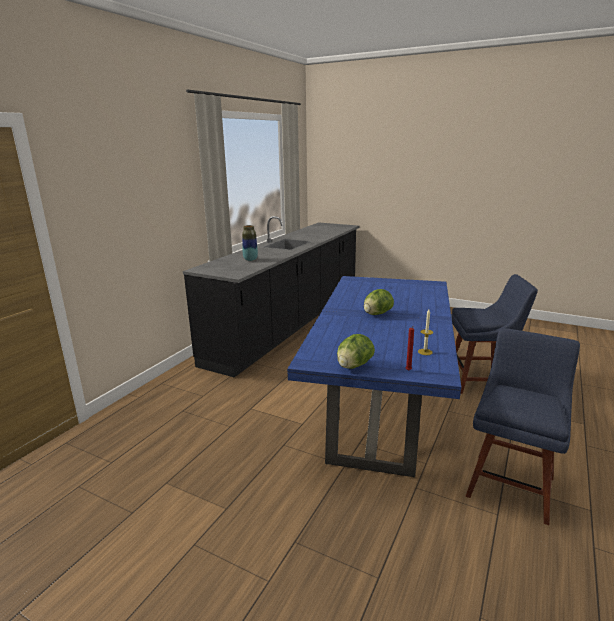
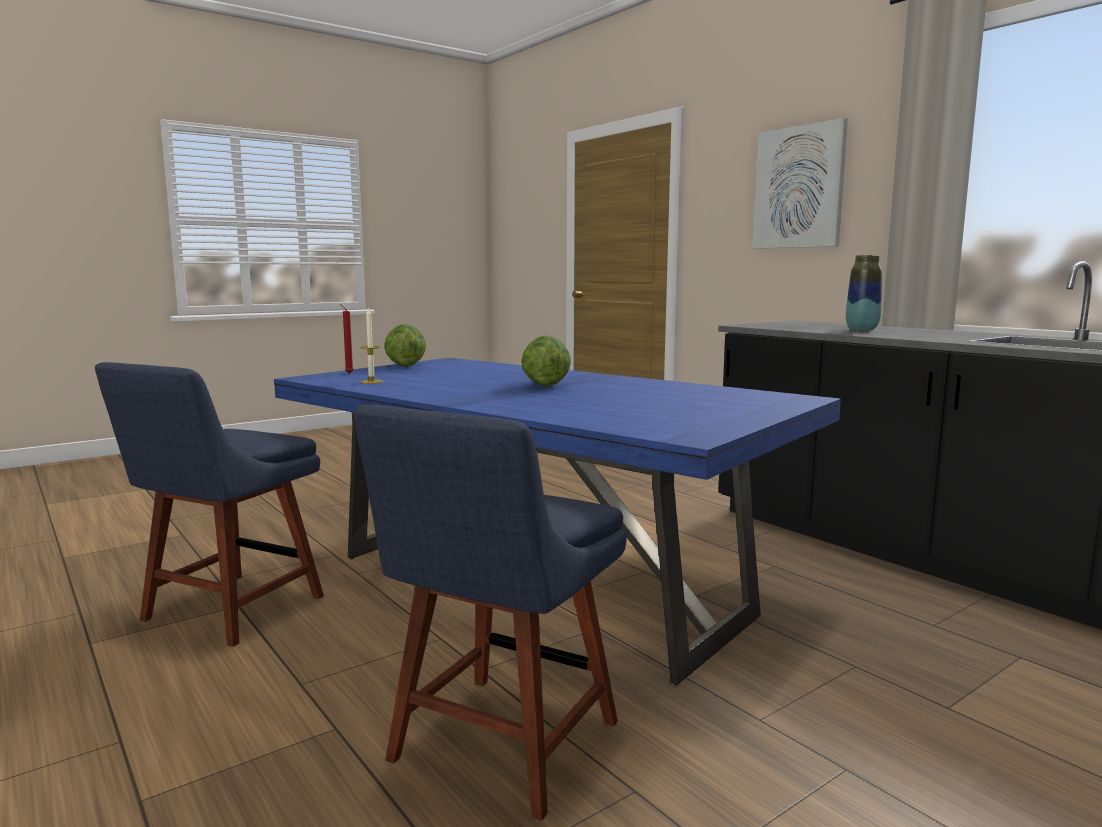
camera: 115 degrees right, 10 degrees down
blue chair [465,328,580,525] -> blue chair turned 60 degrees clockwise [95,362,324,647]
none -> picture [753,118,848,249]

